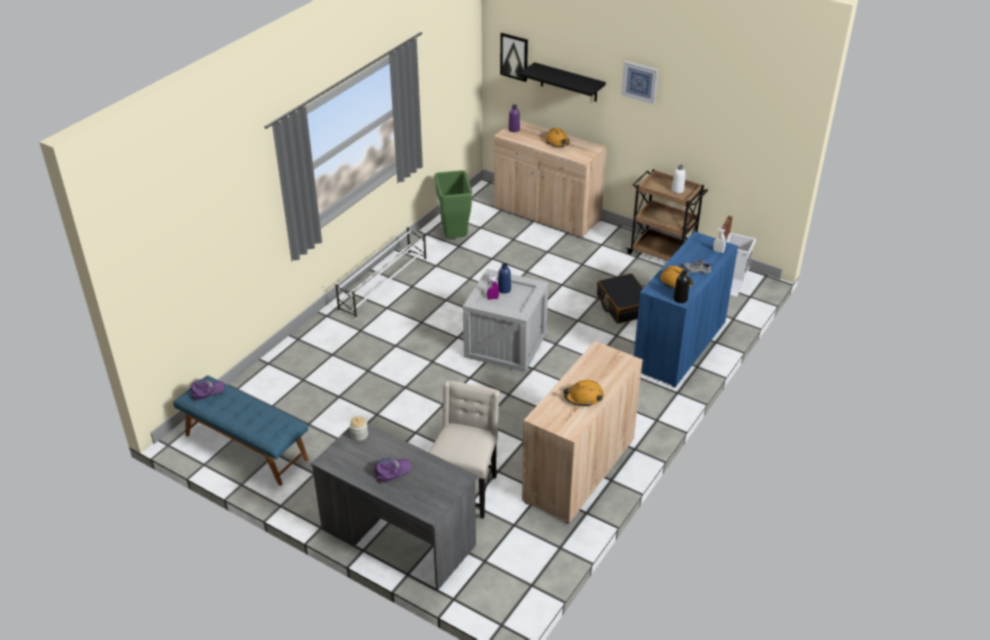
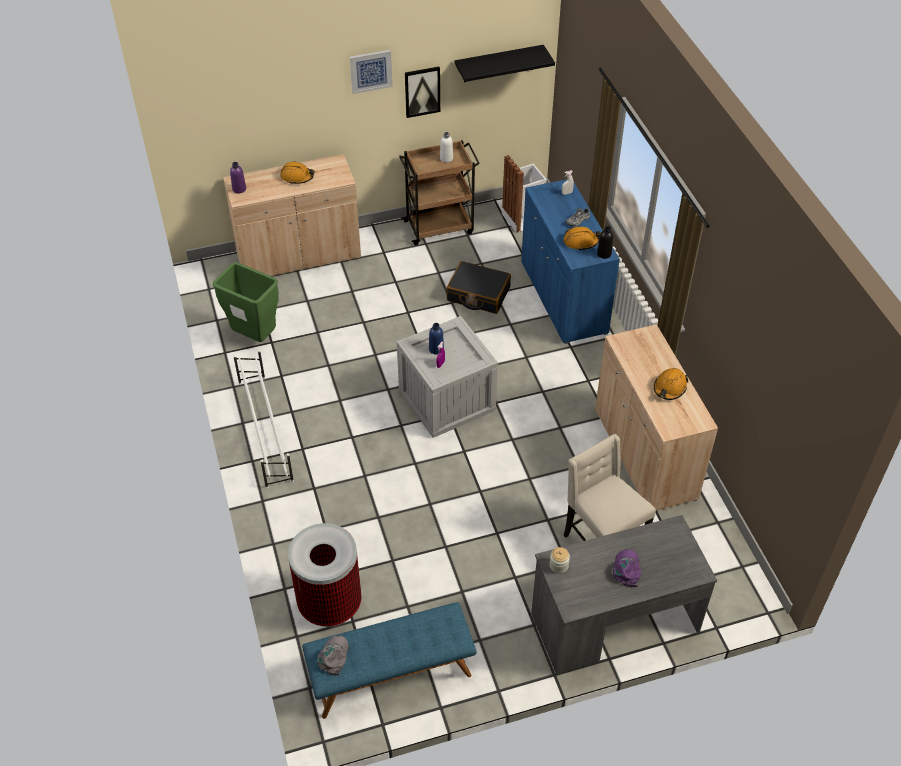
camera: 50 degrees left, 10 degrees up
purple cap [190,379,225,401] -> grey cap [317,635,349,675]
picture [500,33,528,82] -> picture moved to [405,66,440,118]
black shelf [519,62,606,102] -> black shelf moved to [455,45,555,82]
none -> trash can [288,523,362,627]

